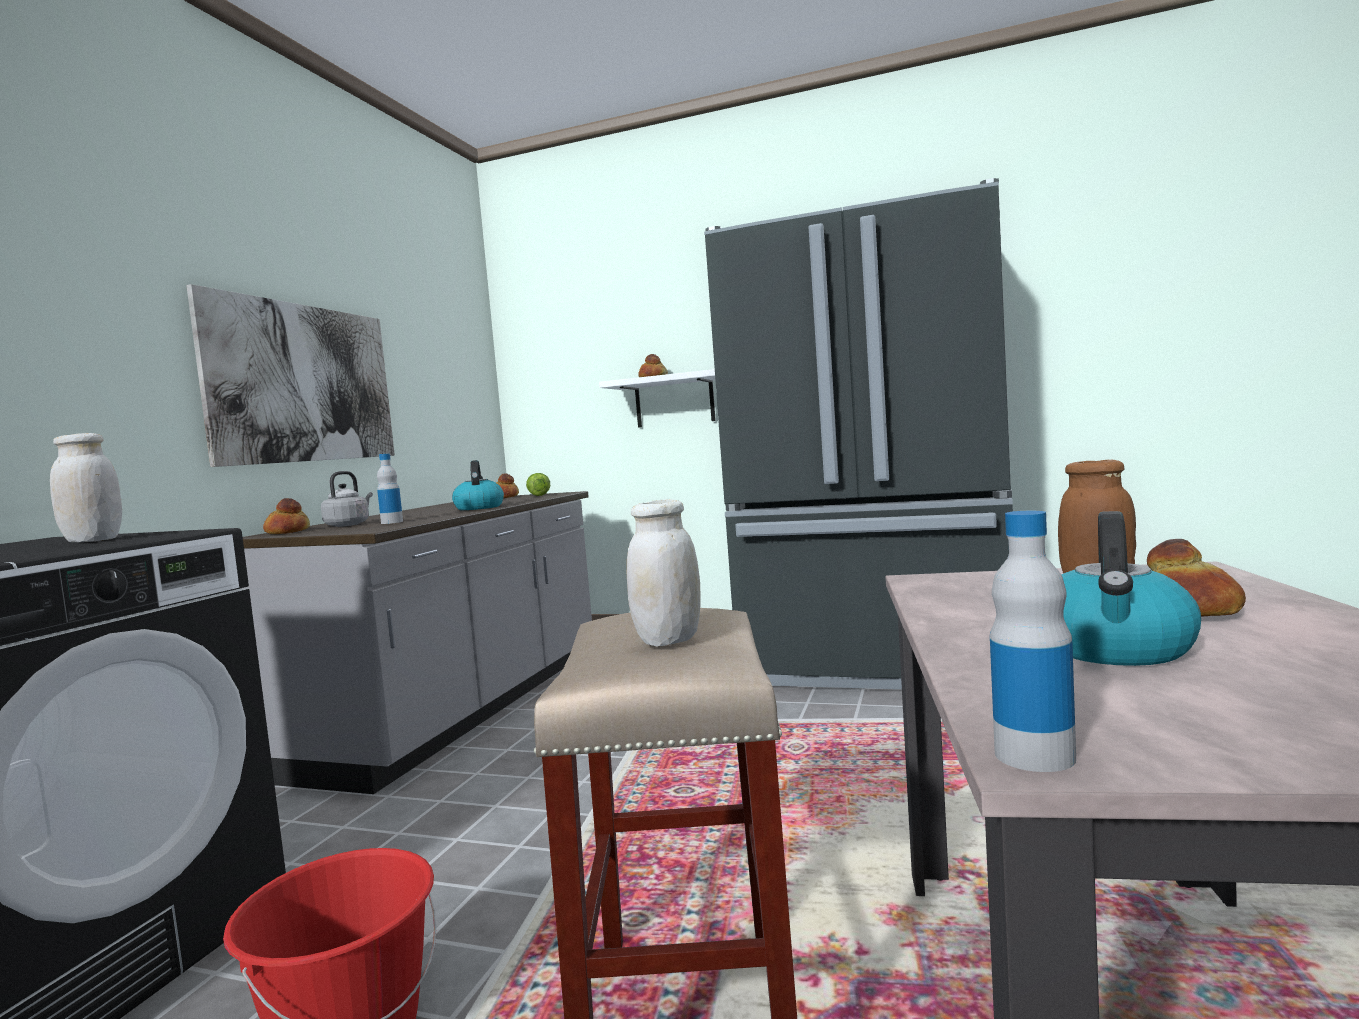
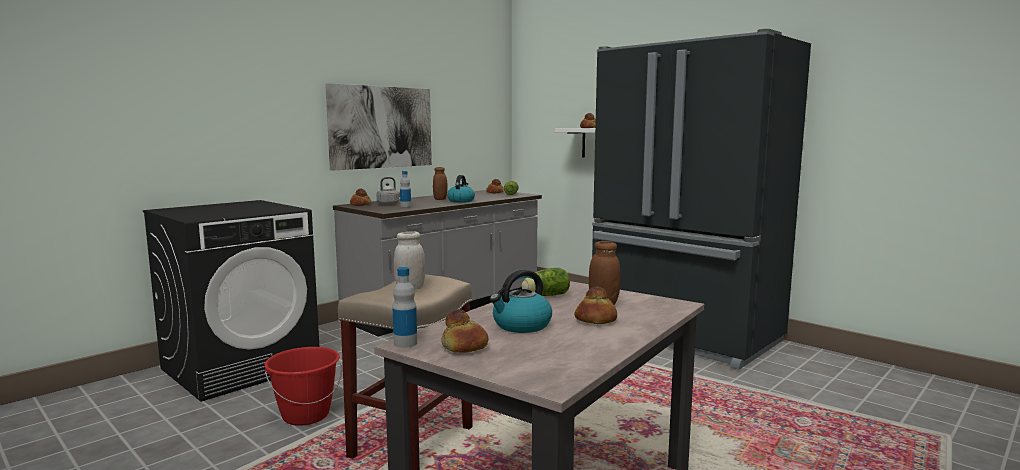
camera: 25 degrees right, 5 degrees up
white jar [50,433,122,542] -> none
none -> brown jar [433,167,448,200]
none -> bread [441,309,489,353]
none -> lettuce [522,268,570,296]

